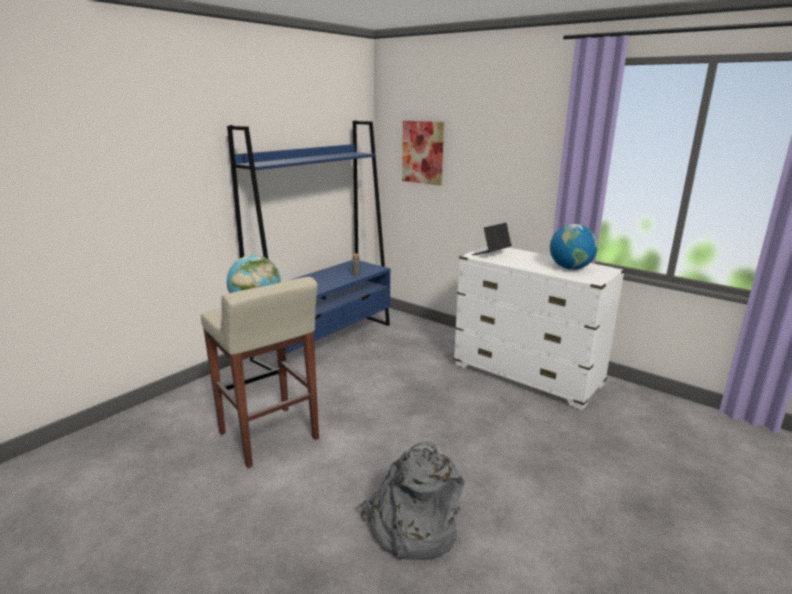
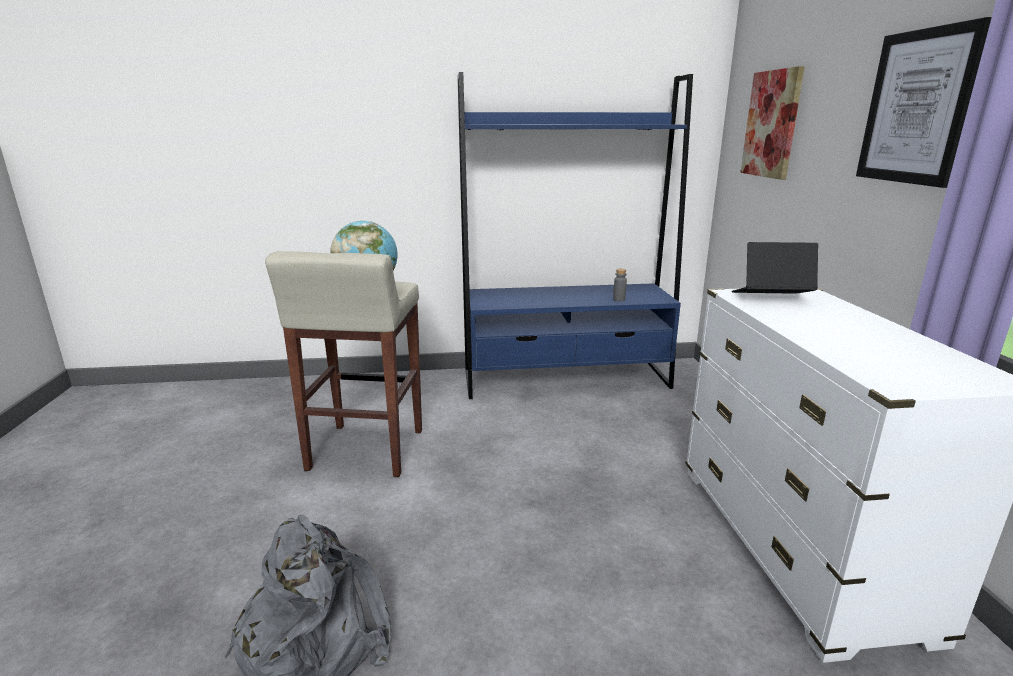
camera: 45 degrees right, 0 degrees up
globe [550,224,598,270] -> none
none -> picture [856,17,992,188]

